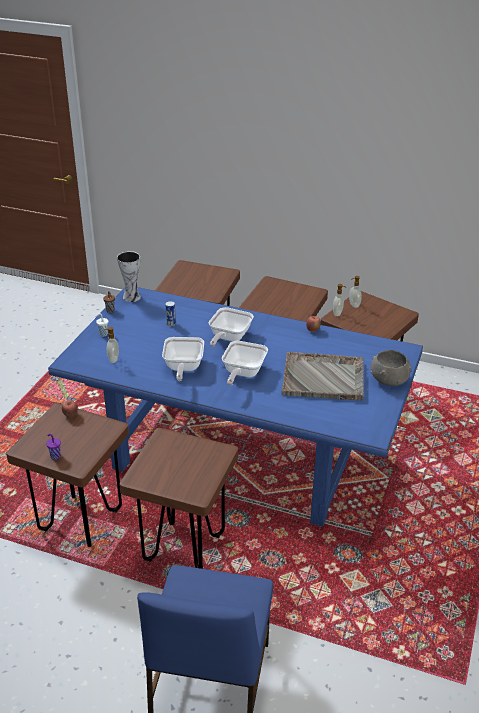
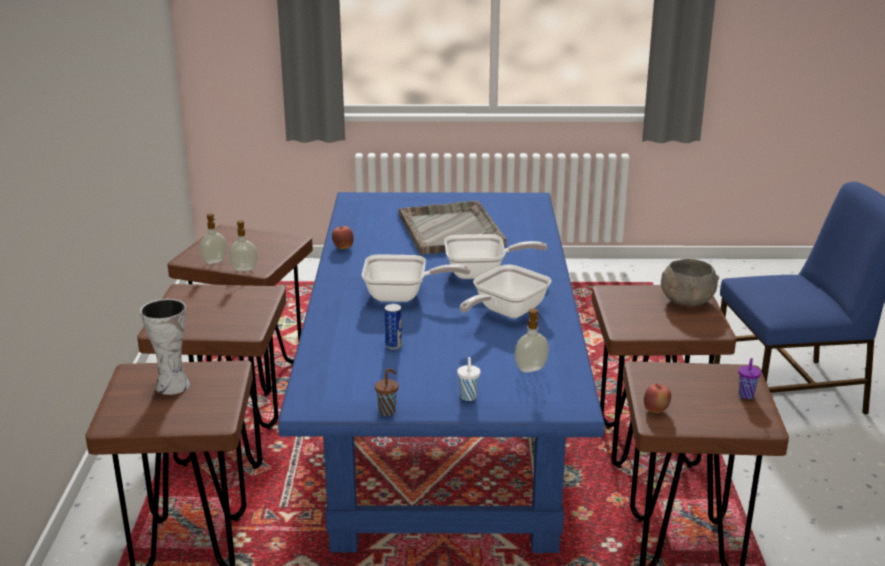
camera: 110 degrees left, 10 degrees down
vase [117,251,141,302] -> vase moved to [140,299,190,395]
frying pan [162,337,204,381] -> frying pan turned 150 degrees clockwise [460,265,551,318]
grey bowl [371,350,411,386] -> grey bowl moved to [661,259,719,306]

